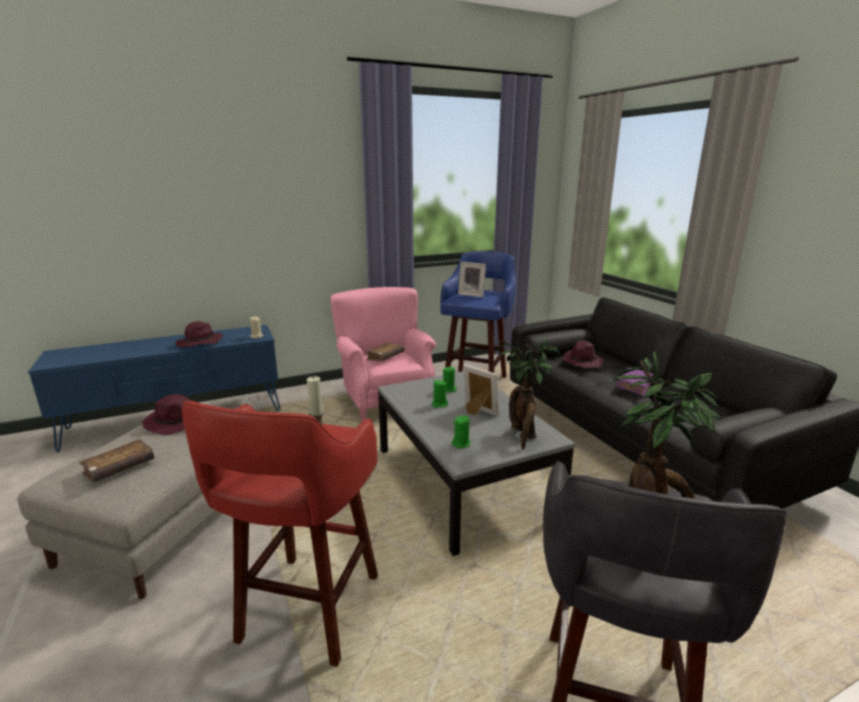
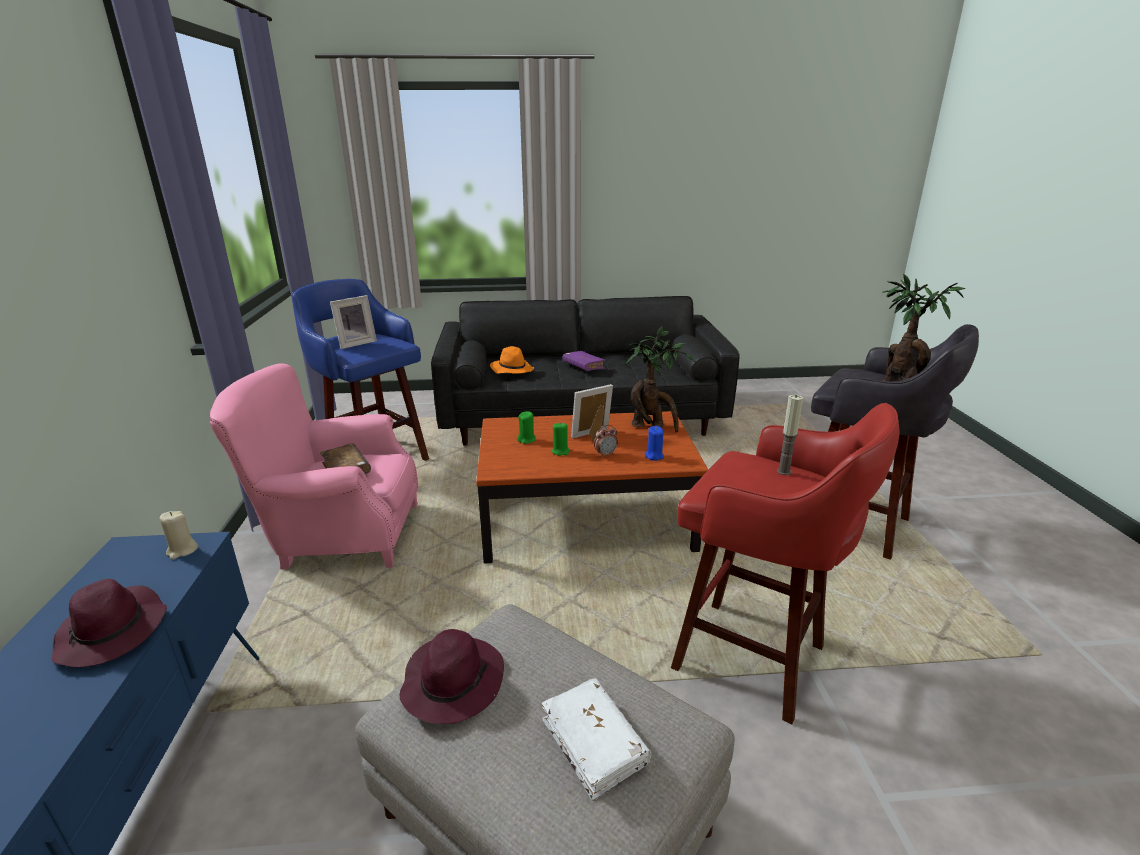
camera: 70 degrees left, 5 degrees up
brown book [78,439,155,482] -> white book [541,679,651,801]
grey coffee table [378,371,575,556] -> brown coffee table [476,411,708,564]
green candle [452,415,470,448] -> blue candle [644,426,664,461]
purple hat [562,340,604,367] -> orange hat [490,346,534,374]
none -> alarm clock [594,425,618,457]

